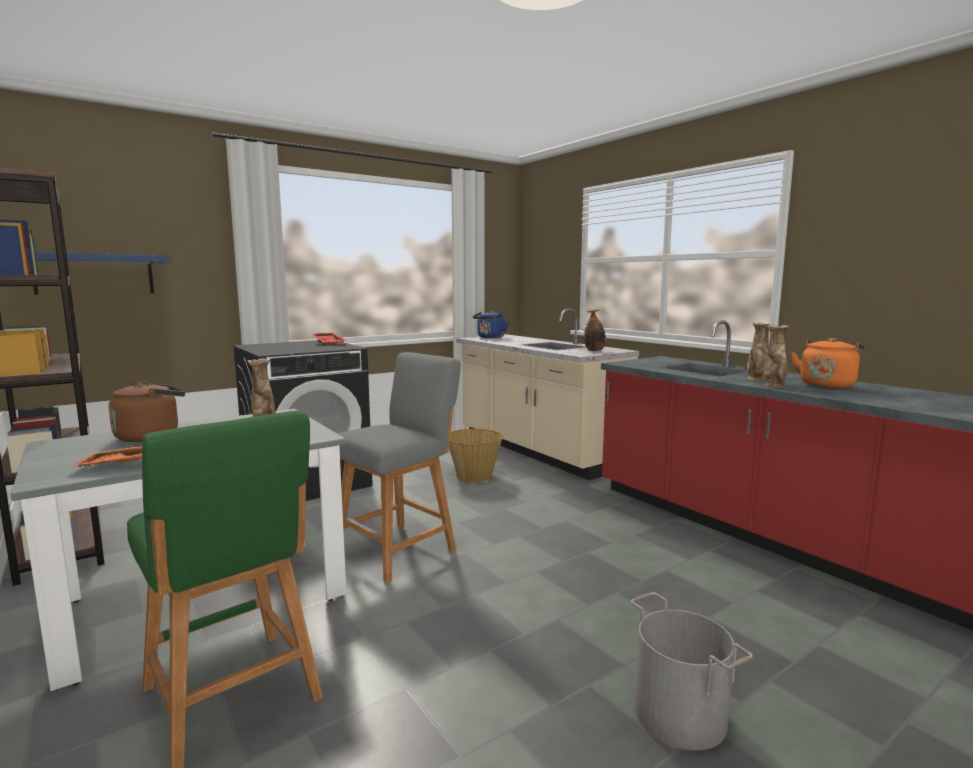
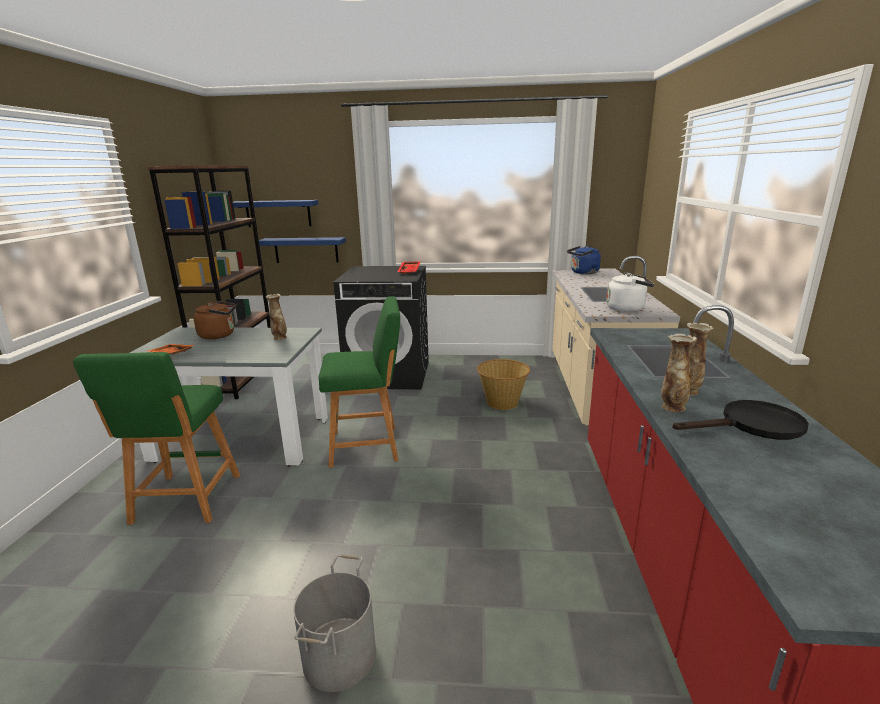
camera: 40 degrees right, 10 degrees up
grey stool [337,352,461,583] -> green stool [318,296,400,468]
bottle [584,309,606,351] -> white kettle [607,272,654,312]
orange kettle [791,338,864,388] -> black frying pan [672,400,809,440]
none -> blue shelf [259,237,346,263]

